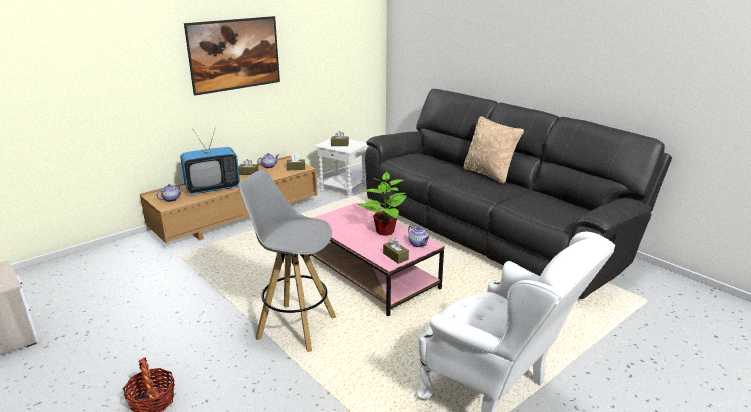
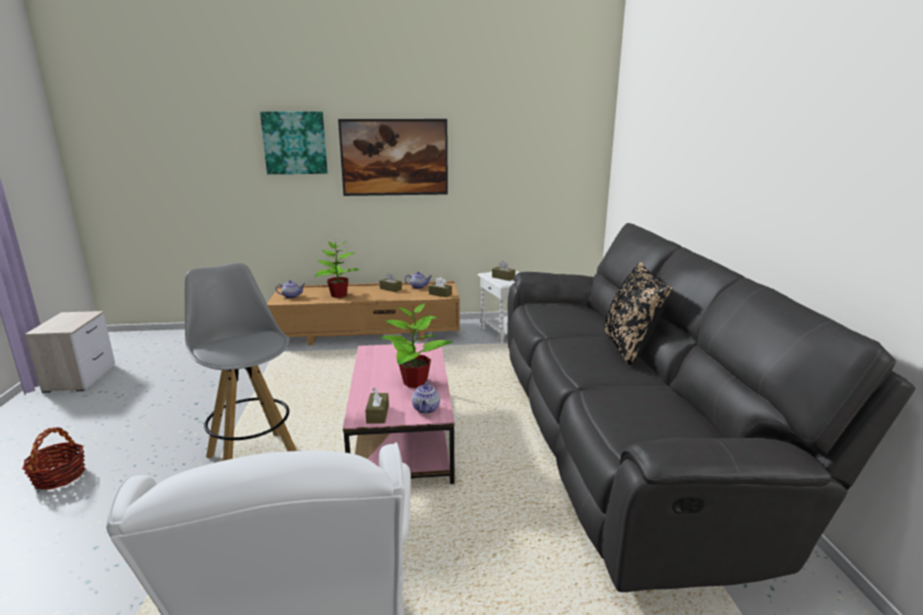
camera: 35 degrees right, 5 degrees down
television [180,127,240,194] -> potted plant [314,239,360,298]
beige pillow [464,117,524,183] -> black pillow [604,263,672,366]
none -> picture [260,112,328,174]

